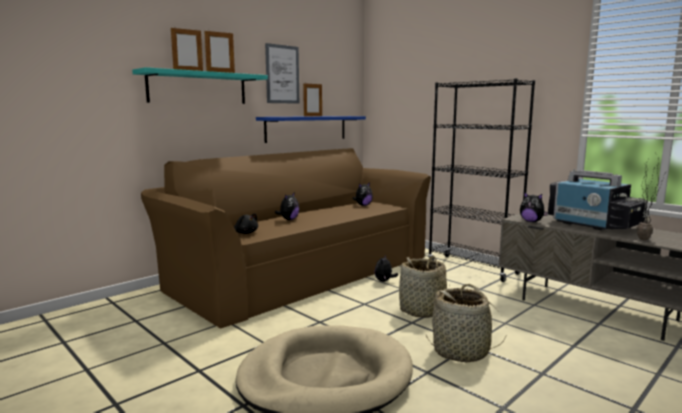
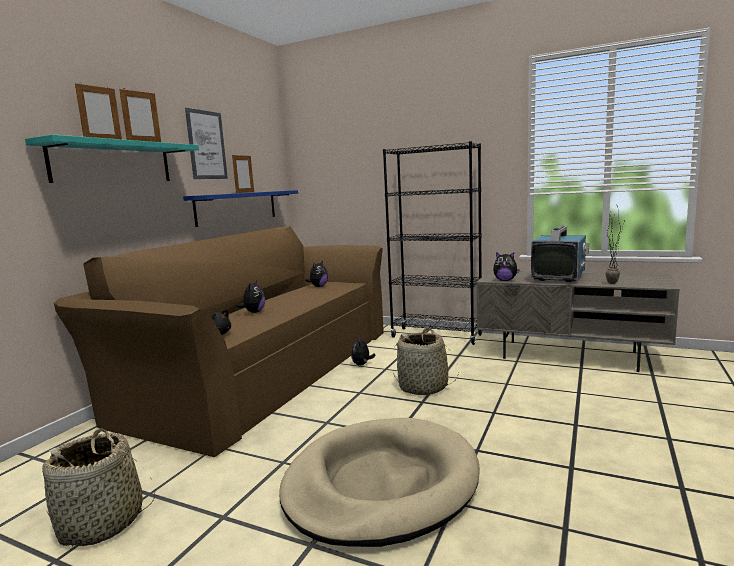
camera: 20 degrees left, 0 degrees up
basket [426,284,507,362] -> basket moved to [42,428,155,546]
television [548,169,650,230] -> television turned 90 degrees counterclockwise [531,225,589,282]

